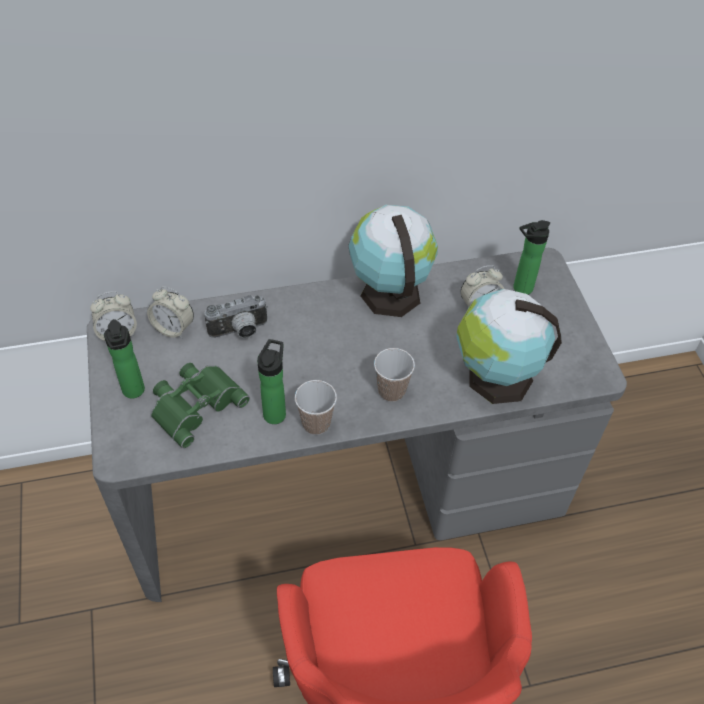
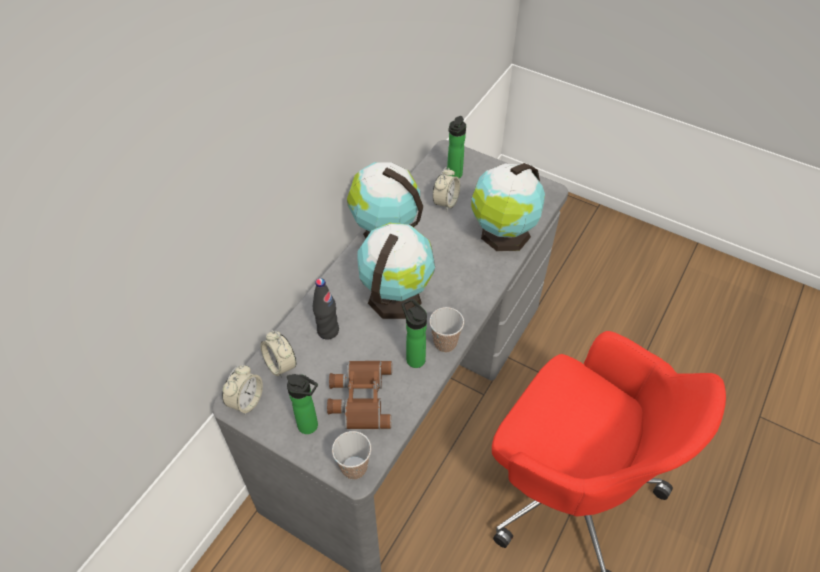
camera: 45 degrees left, 0 degrees up
alarm clock [147,286,194,338] -> alarm clock turned 75 degrees clockwise [261,330,296,378]
green binoculars [150,363,250,448] -> brown binoculars [327,361,392,429]
camera [204,295,268,338] -> black bottle [313,278,339,339]
cup [374,348,415,402] -> cup moved to [332,431,371,480]
none -> globe [357,223,435,319]

